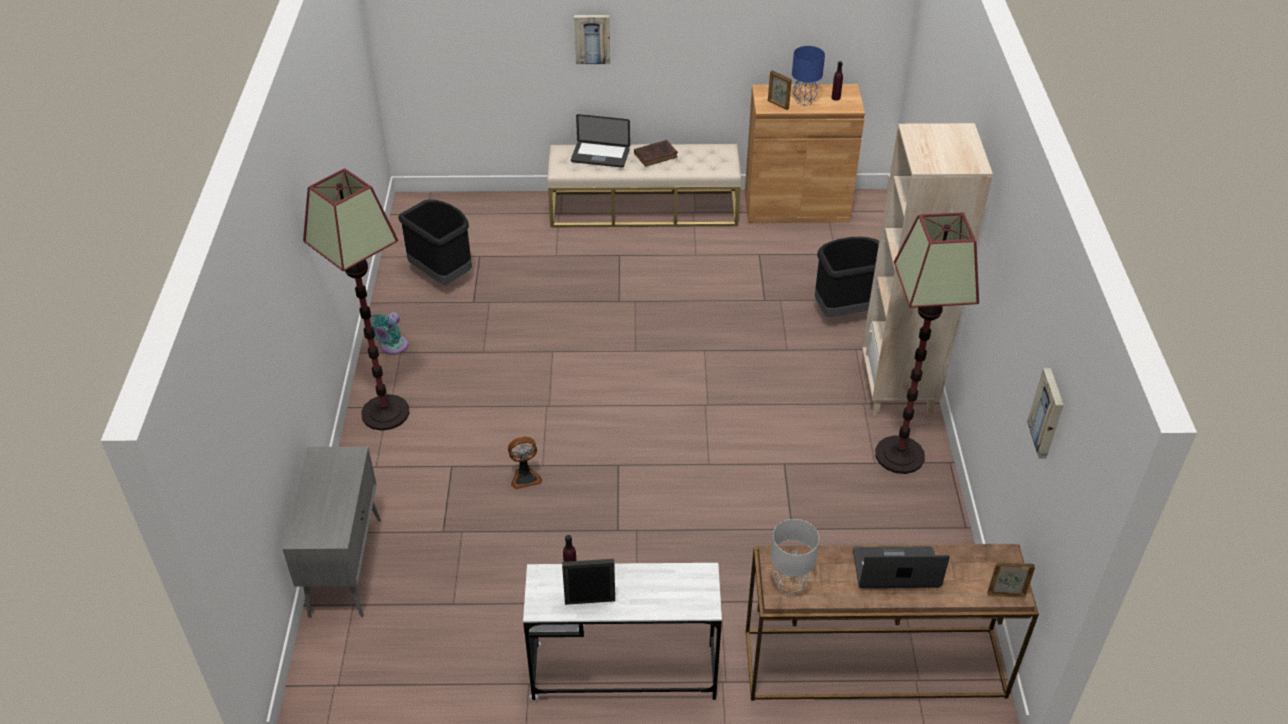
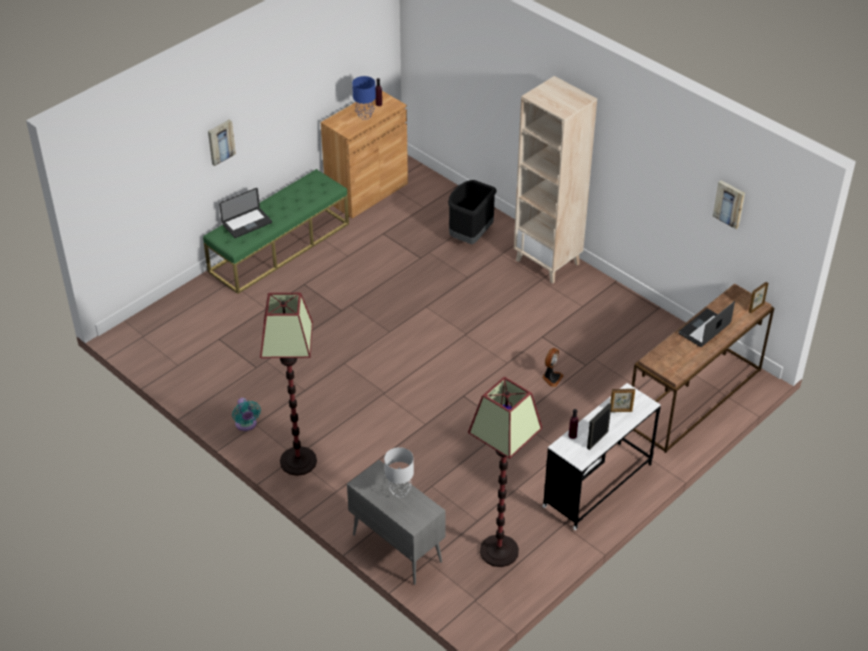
camera: 45 degrees left, 0 degrees up
black trash can [398,199,472,285] -> none
fan [508,437,542,489] -> fan moved to [542,348,564,387]
beige bench [547,144,741,227] -> green bench [203,169,349,294]
brown book [634,140,678,167] -> none
picture frame [768,70,792,110] -> picture frame moved to [610,389,635,412]
grey table lamp [771,519,819,595] -> grey table lamp moved to [384,447,414,497]
floor lamp [875,213,979,474] -> floor lamp moved to [468,377,542,567]

